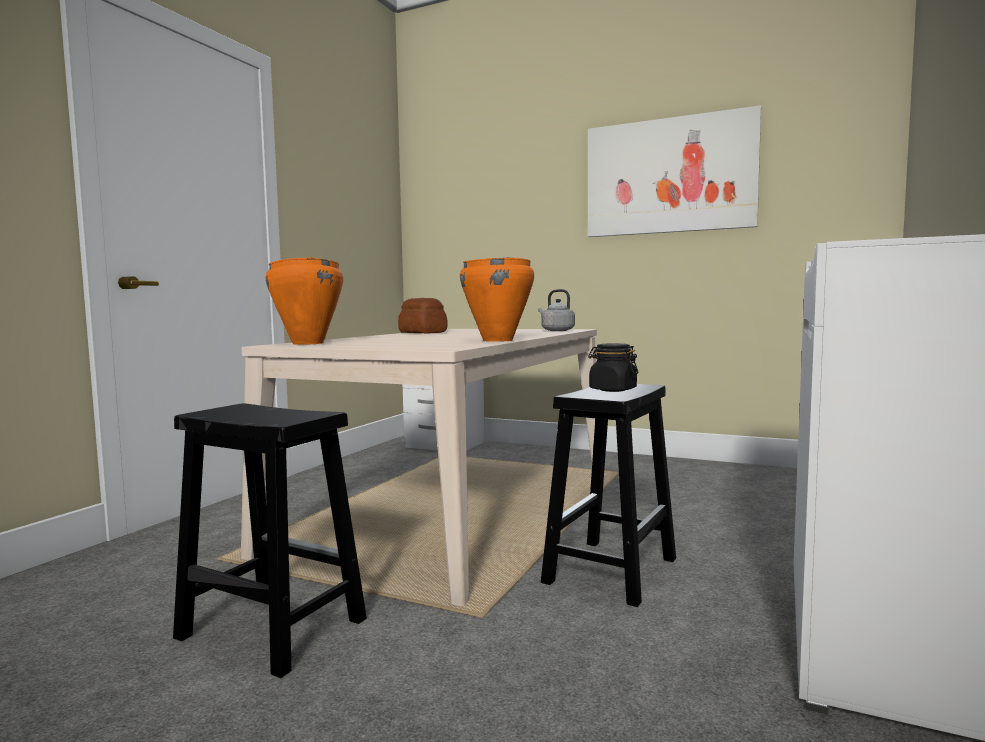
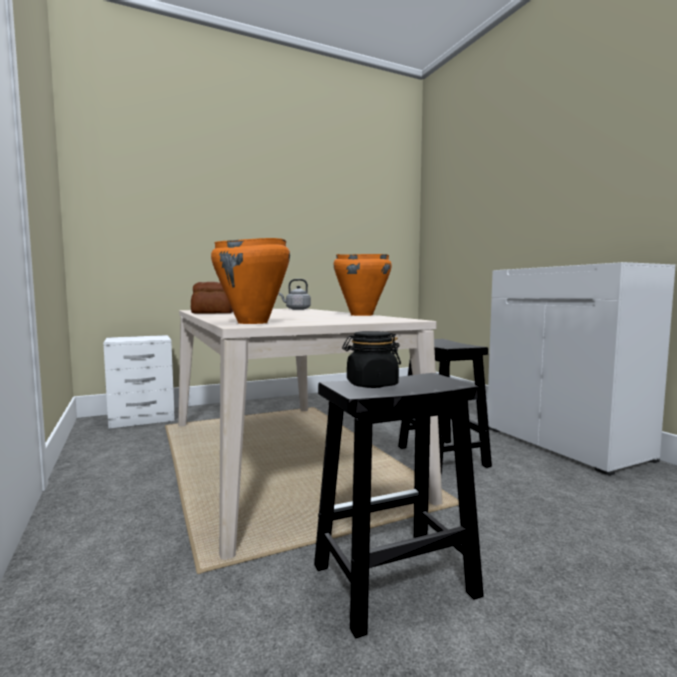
camera: 50 degrees left, 0 degrees up
picture [588,105,761,237] -> none
black jar [588,344,638,392] -> black jar moved to [342,331,401,388]

